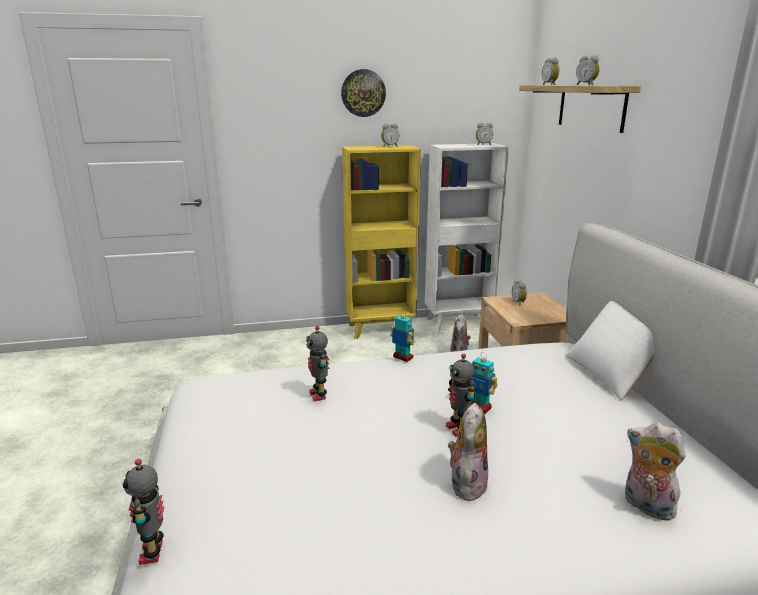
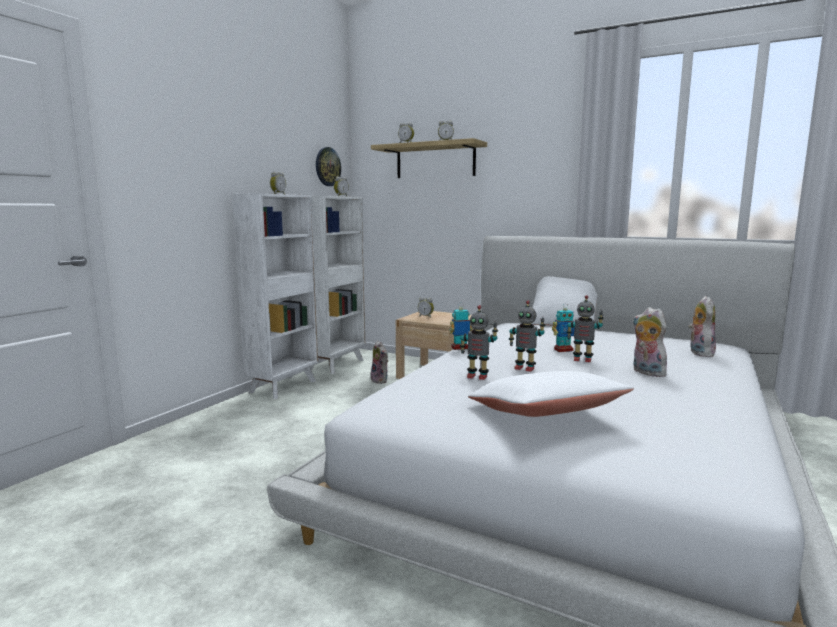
camera: 50 degrees left, 10 degrees down
toy robot [122,459,164,565] -> toy robot moved to [509,300,545,372]
wall clock [341,69,386,117] -> wall clock moved to [316,147,341,186]
yellow bookcase [342,145,421,339] -> white bookcase [232,193,318,399]
plush toy [625,422,686,521] -> plush toy turned 105 degrees clockwise [688,296,716,357]
none -> white pillow [468,371,634,417]

